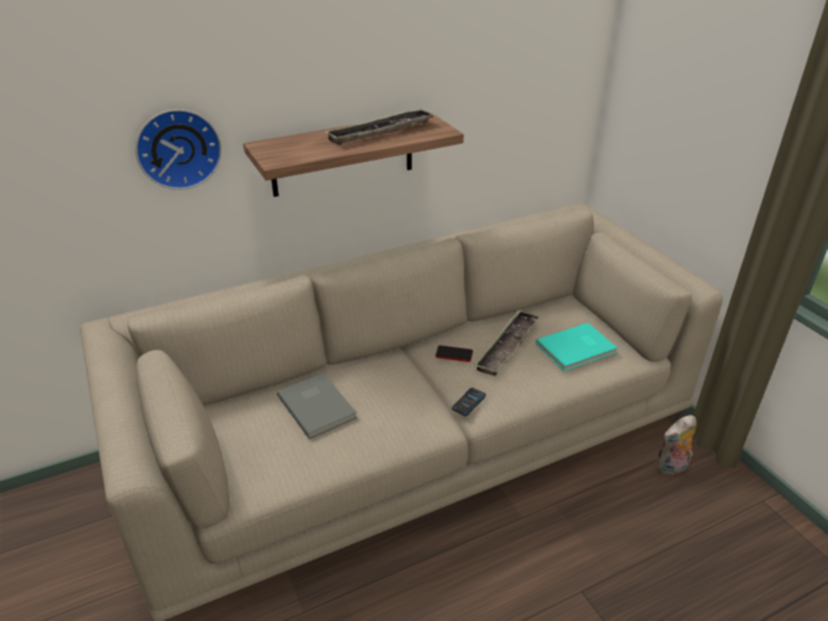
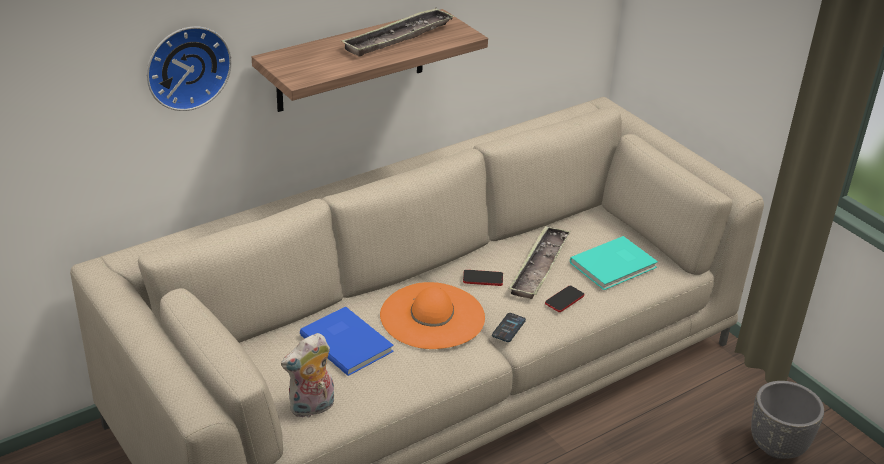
camera: 10 degrees left, 0 degrees up
grey book [277,373,357,439] -> blue book [300,307,394,376]
plush toy [656,415,696,476] -> plush toy moved to [281,333,334,419]
none -> orange hat [380,282,485,349]
none -> phone [545,285,584,312]
none -> grey planter [751,381,824,459]

